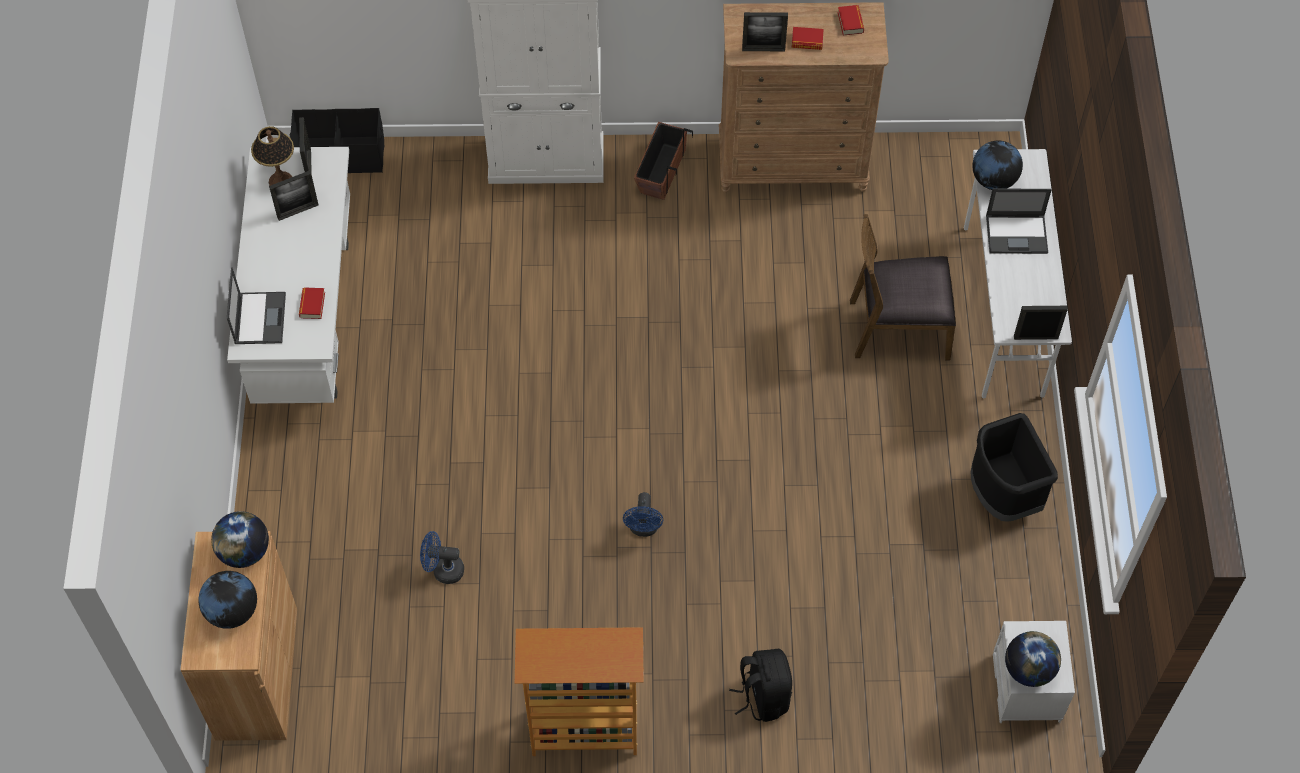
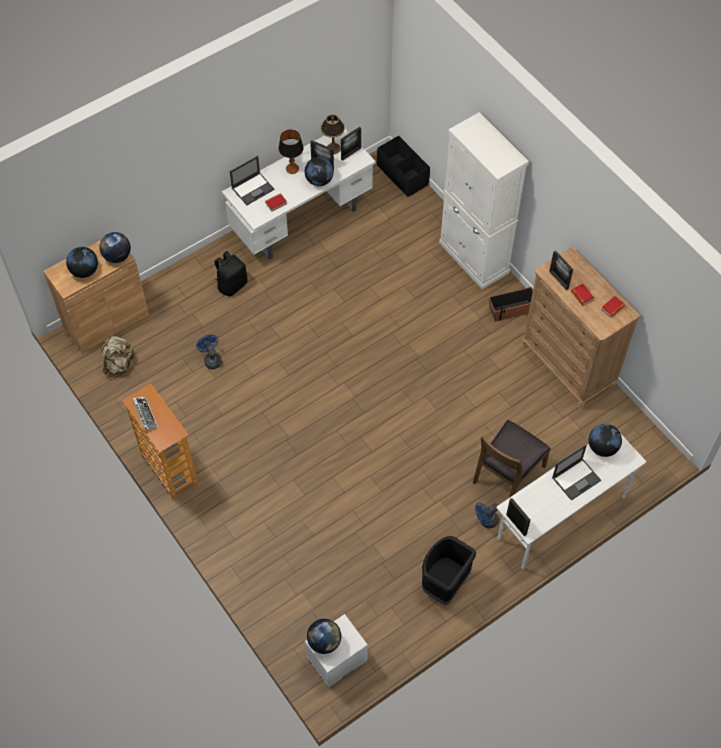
camera: 55 degrees right, 0 degrees up
blue fan [623,492,663,537] -> blue fan moved to [475,503,499,528]
black backpack [729,649,792,722] -> black backpack moved to [215,251,248,296]
brown chair [850,214,956,361] -> brown chair turned 105 degrees counterclockwise [473,420,551,498]
laptop [986,188,1052,254] -> laptop turned 90 degrees counterclockwise [552,445,601,500]
none -> beige backpack [101,336,135,377]
none -> keyboard [132,396,158,430]
none -> table lamp [279,130,304,174]
none -> globe [305,157,334,186]

